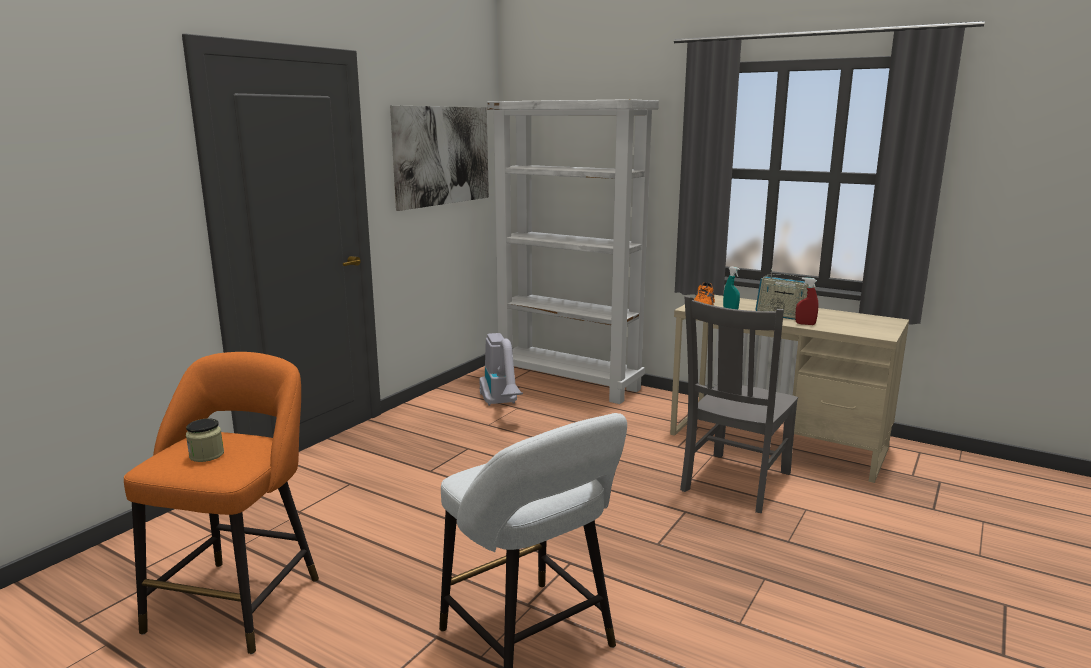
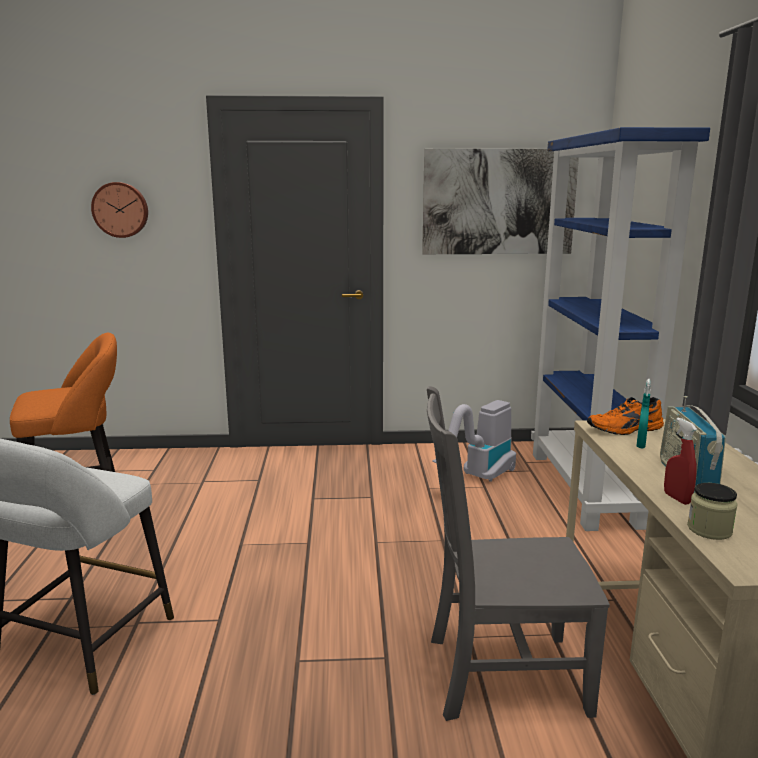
camera: 55 degrees right, 0 degrees up
jar [186,418,224,462] -> jar moved to [687,483,738,540]
white bookcase [487,99,659,404] -> blue bookcase [531,127,710,531]
none -> wall clock [91,182,148,238]

